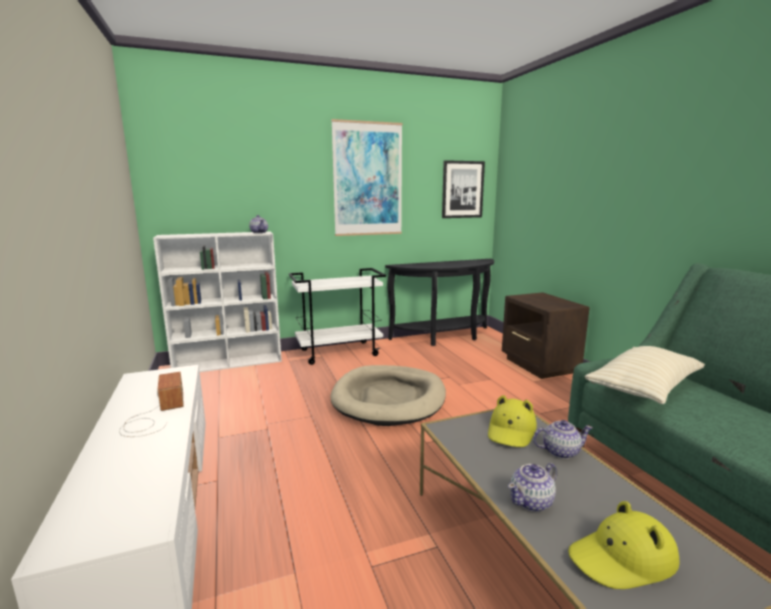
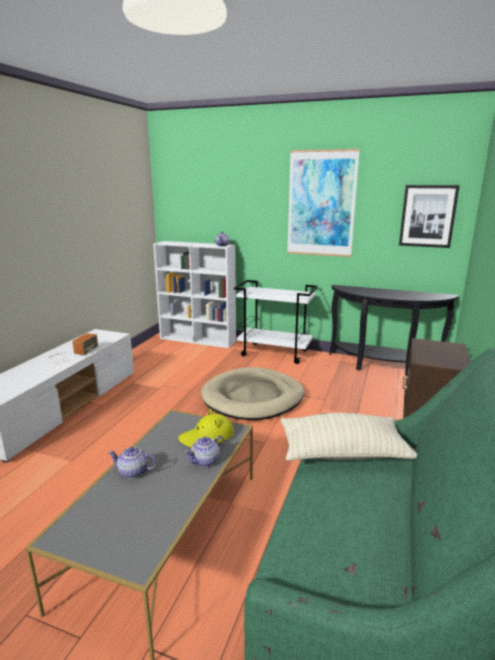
camera: 40 degrees right, 5 degrees up
teapot [533,420,592,459] -> teapot turned 105 degrees clockwise [184,435,225,467]
yellow hat [568,501,679,589] -> none

